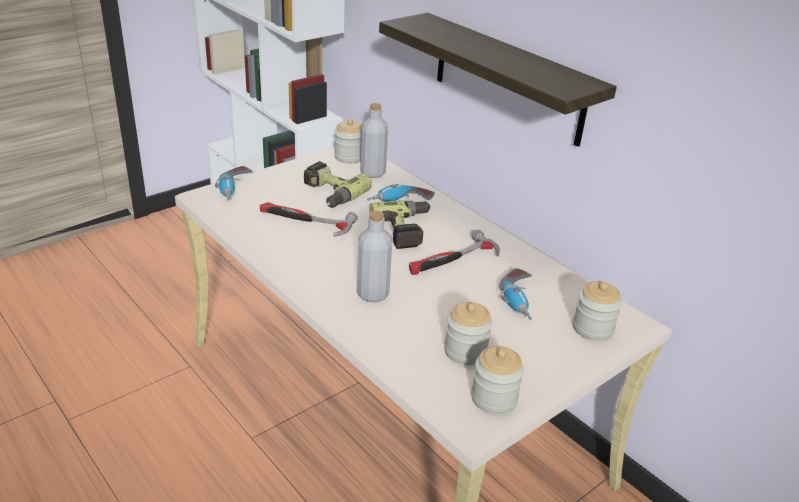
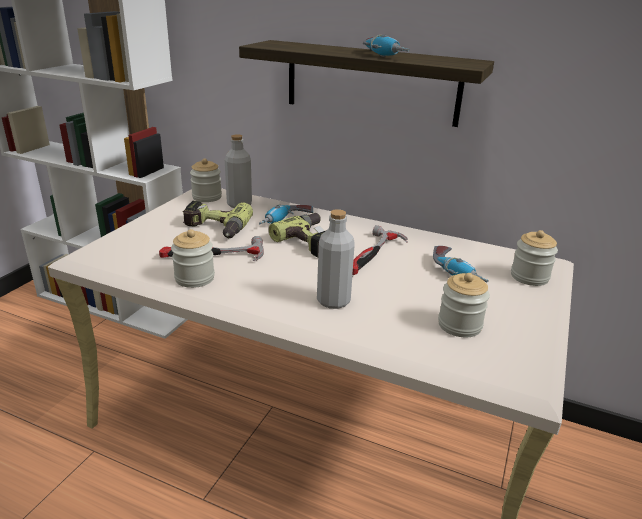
camera: 25 degrees left, 5 degrees down
power drill [215,166,252,201] -> power drill moved to [363,35,410,57]
jar [471,346,524,414] -> jar moved to [171,229,215,288]

